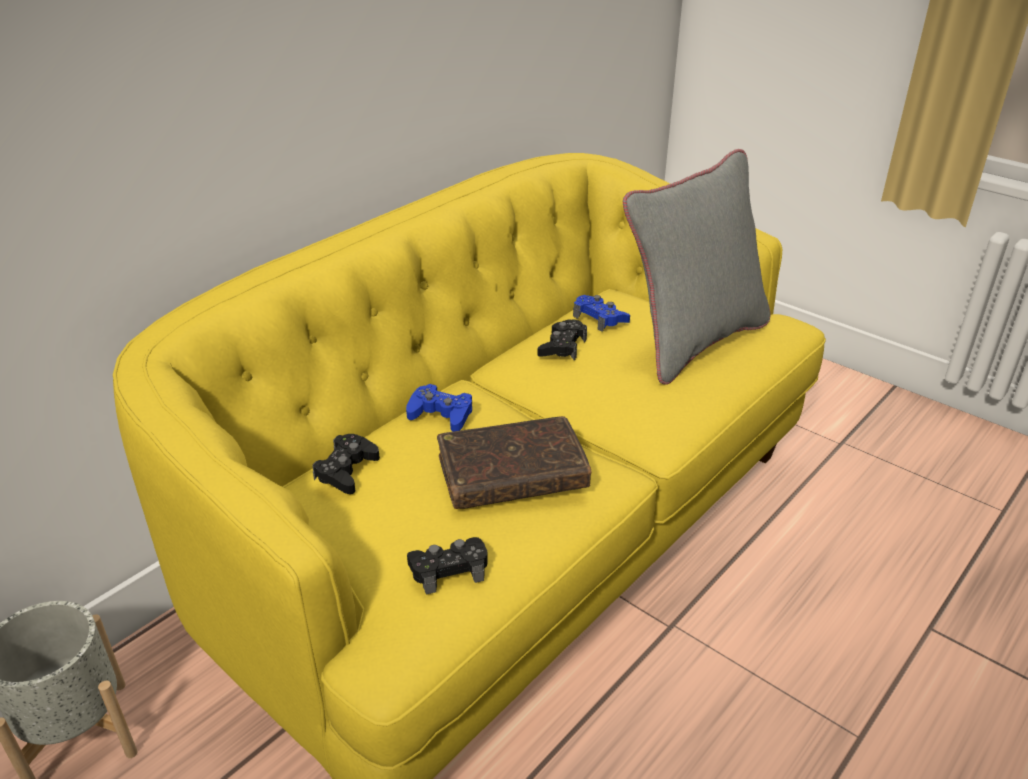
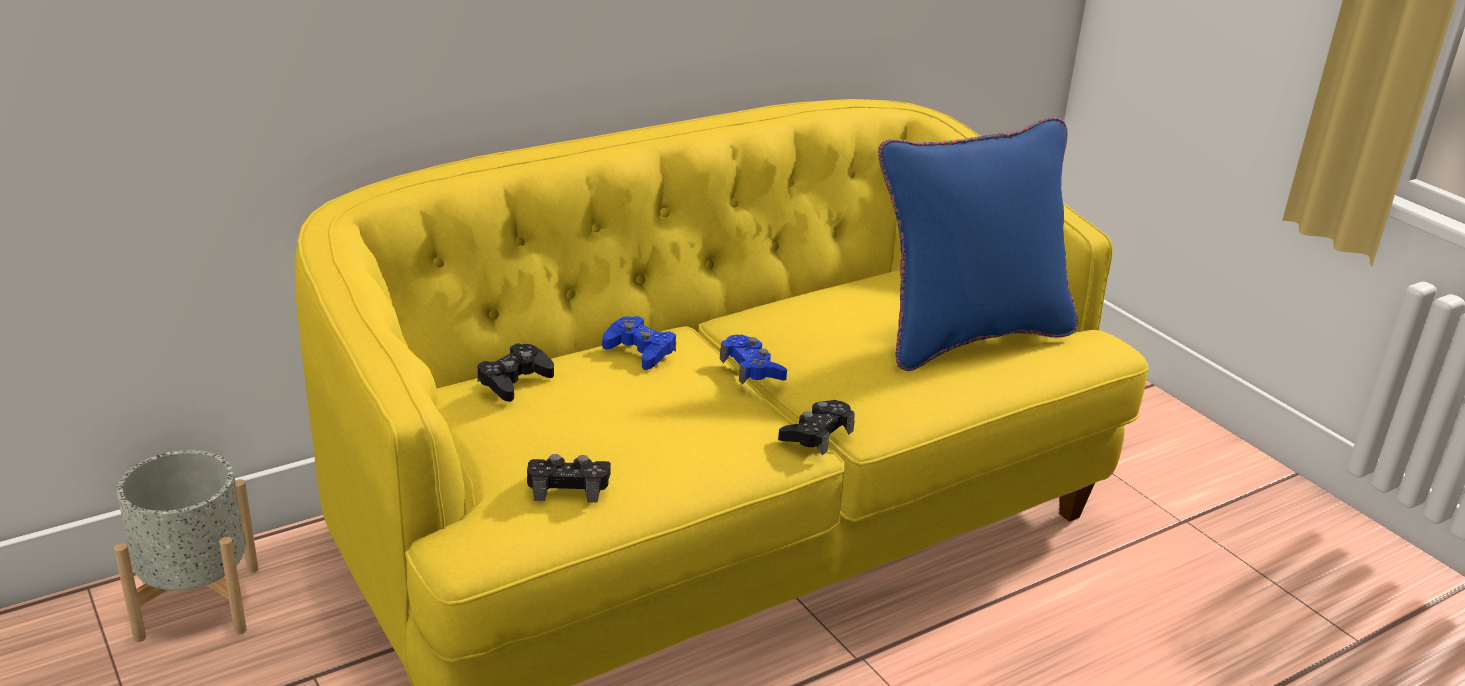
camera: 15 degrees right, 5 degrees down
brown book [437,416,592,509] -> none
black game controller [538,319,587,361] -> black game controller moved to [778,400,855,455]
blue game controller [573,295,630,332] -> blue game controller moved to [720,334,787,385]
grey pillow [623,149,771,385] -> blue pillow [878,117,1078,371]

